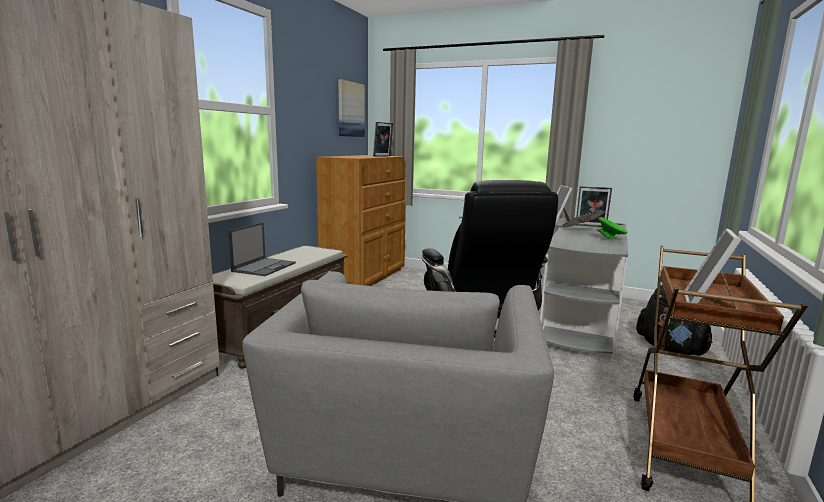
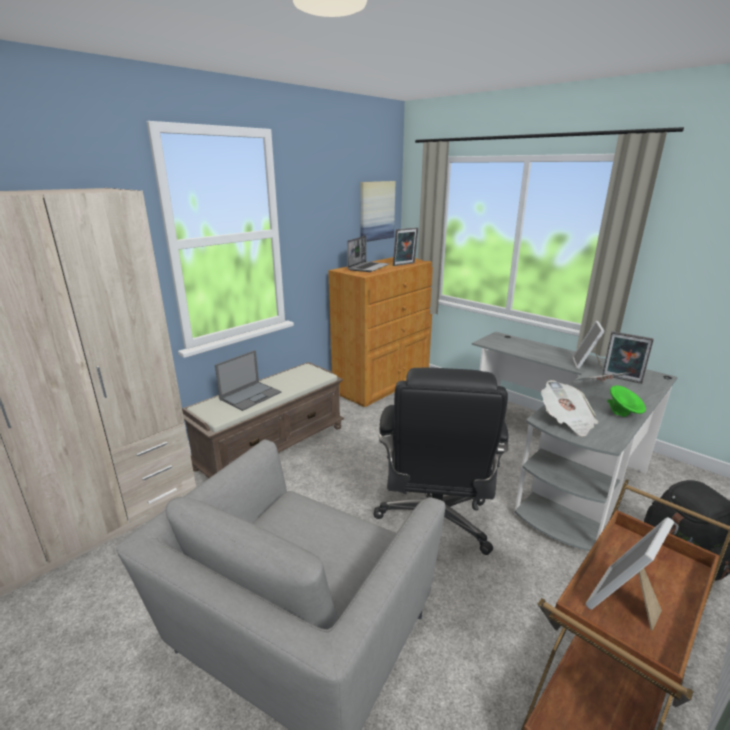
camera: 20 degrees right, 10 degrees up
none -> laptop [347,236,389,272]
none -> newspaper [541,380,598,437]

